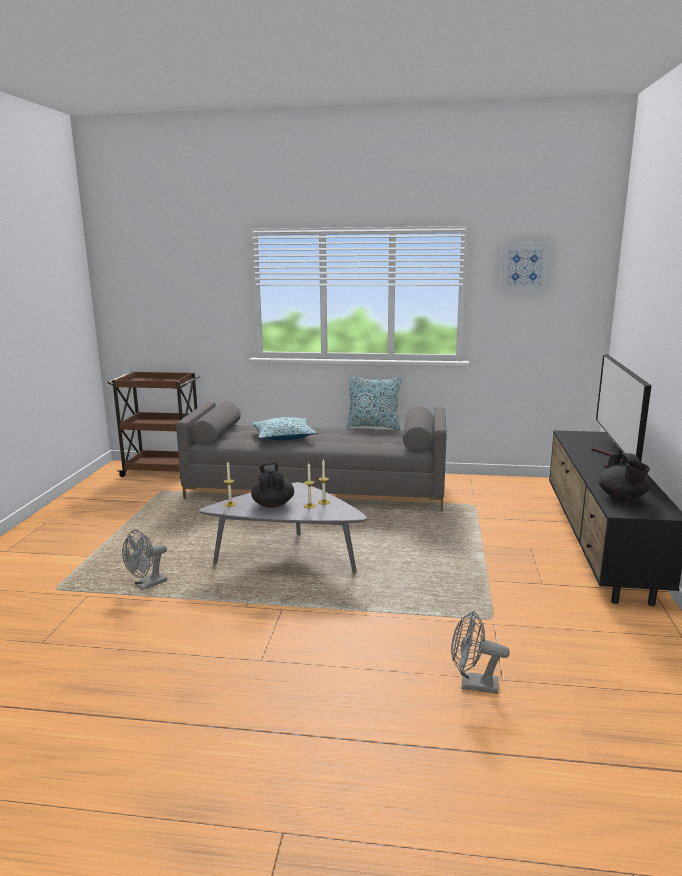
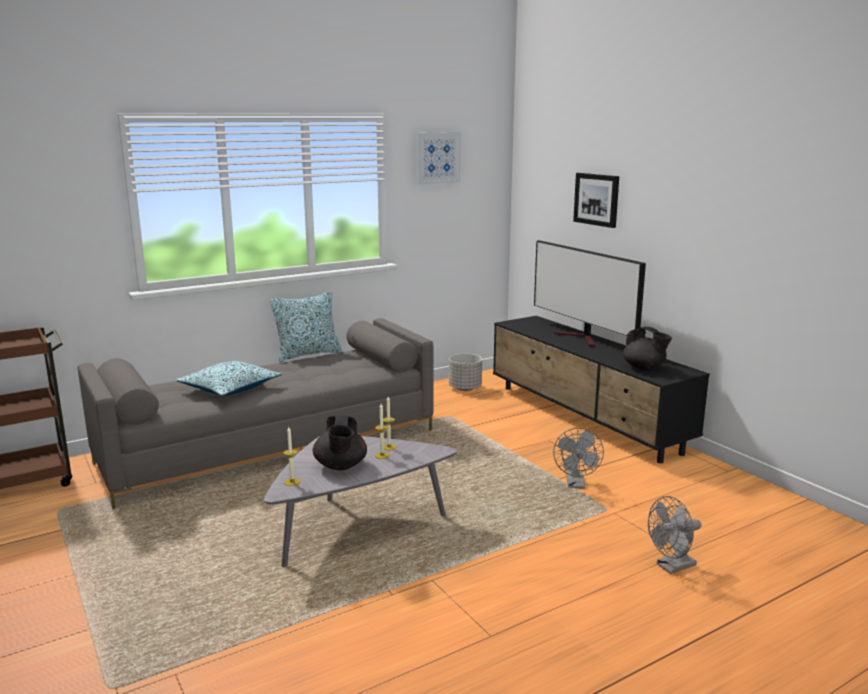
camera: 40 degrees left, 0 degrees up
grey fan [122,530,167,590] -> grey fan moved to [553,428,604,489]
black teapot [251,463,294,508] -> black teapot turned 135 degrees counterclockwise [313,415,367,470]
none -> grey planter [449,354,482,391]
none -> picture [573,173,619,228]

